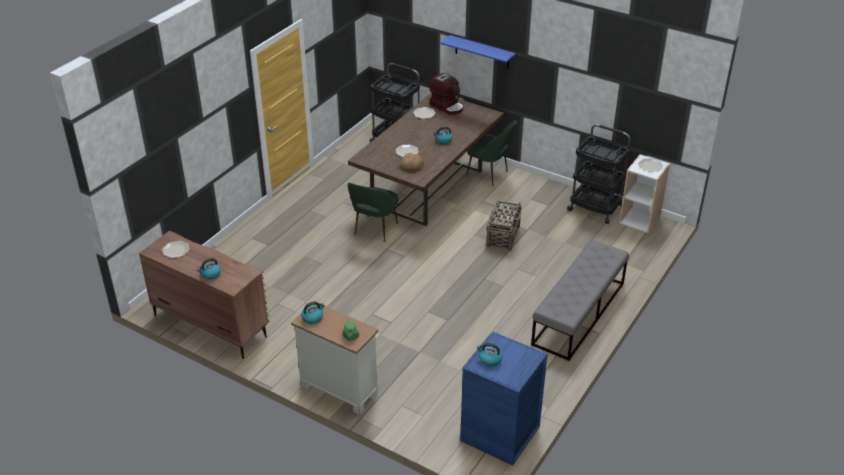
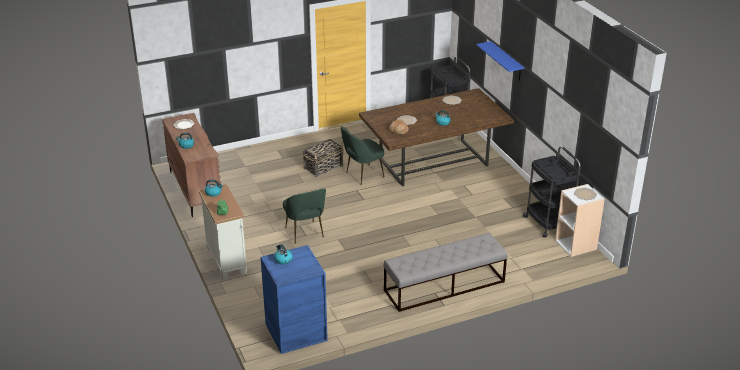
camera: 35 degrees right, 5 degrees down
coffee machine [429,73,463,115] -> none
green chair [466,120,517,186] -> green chair moved to [283,189,326,244]
basket [486,201,522,251] -> basket moved to [303,139,344,177]

